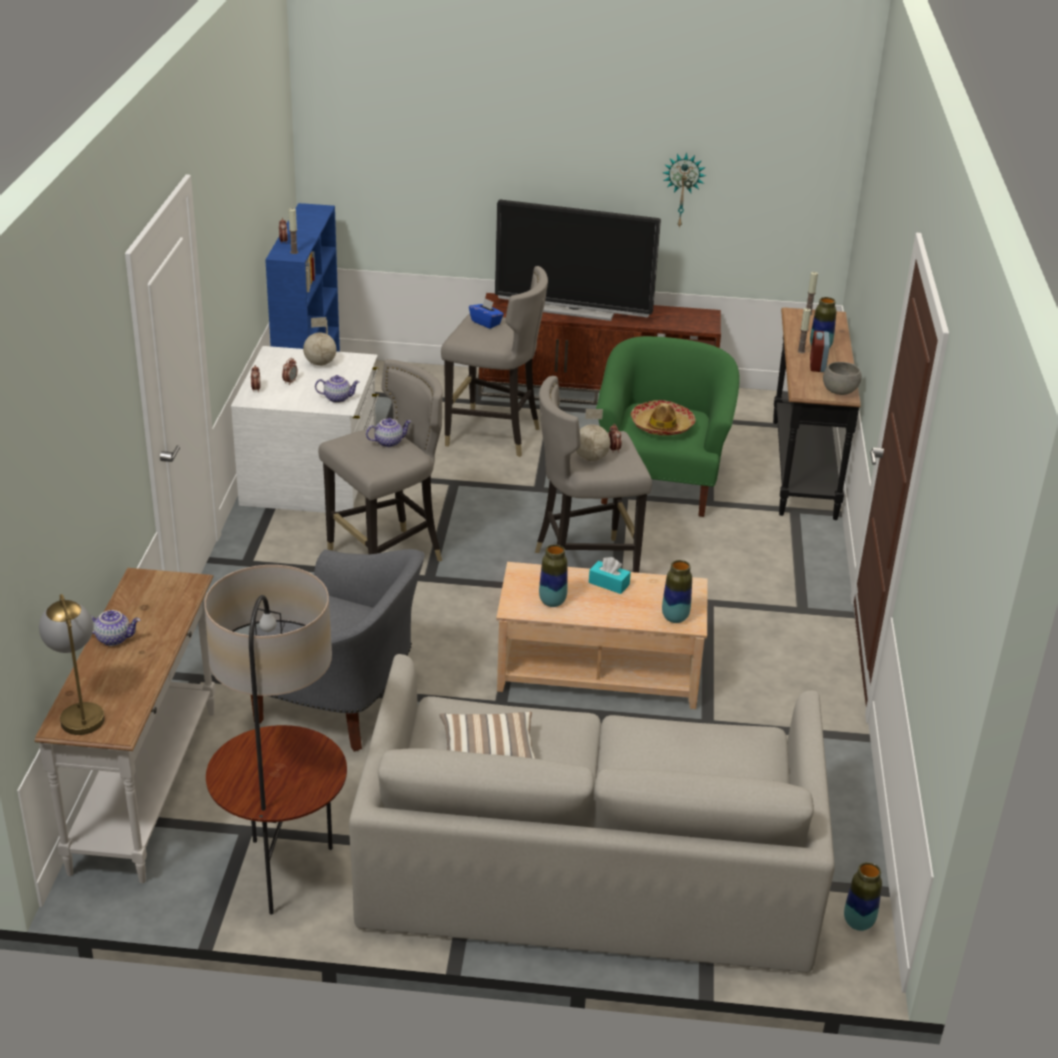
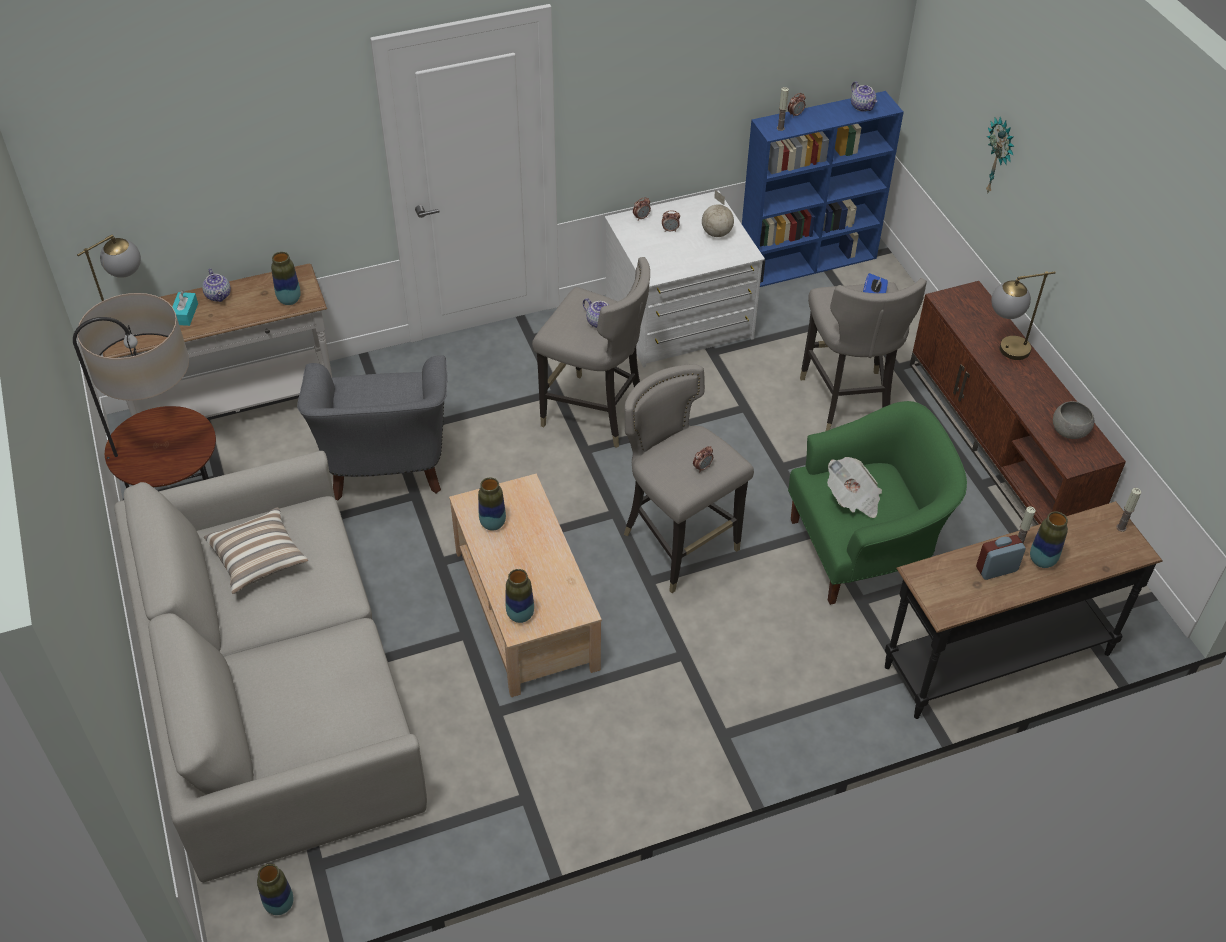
camera: 65 degrees right, 15 degrees up
teapot [315,375,360,403] -> teapot moved to [851,81,877,111]
television [495,200,661,321] -> table lamp [991,271,1056,360]
globe [576,409,610,461] -> none
turquoise tissue box [589,557,631,594] -> turquoise tissue box moved to [172,290,198,326]
hat [631,400,695,435] -> newspaper [827,457,882,518]
wall clock [663,153,706,229] -> wall clock moved to [986,117,1014,194]
grey bowl [823,362,862,395] -> grey bowl moved to [1053,401,1094,439]
none -> vase [271,252,301,305]

